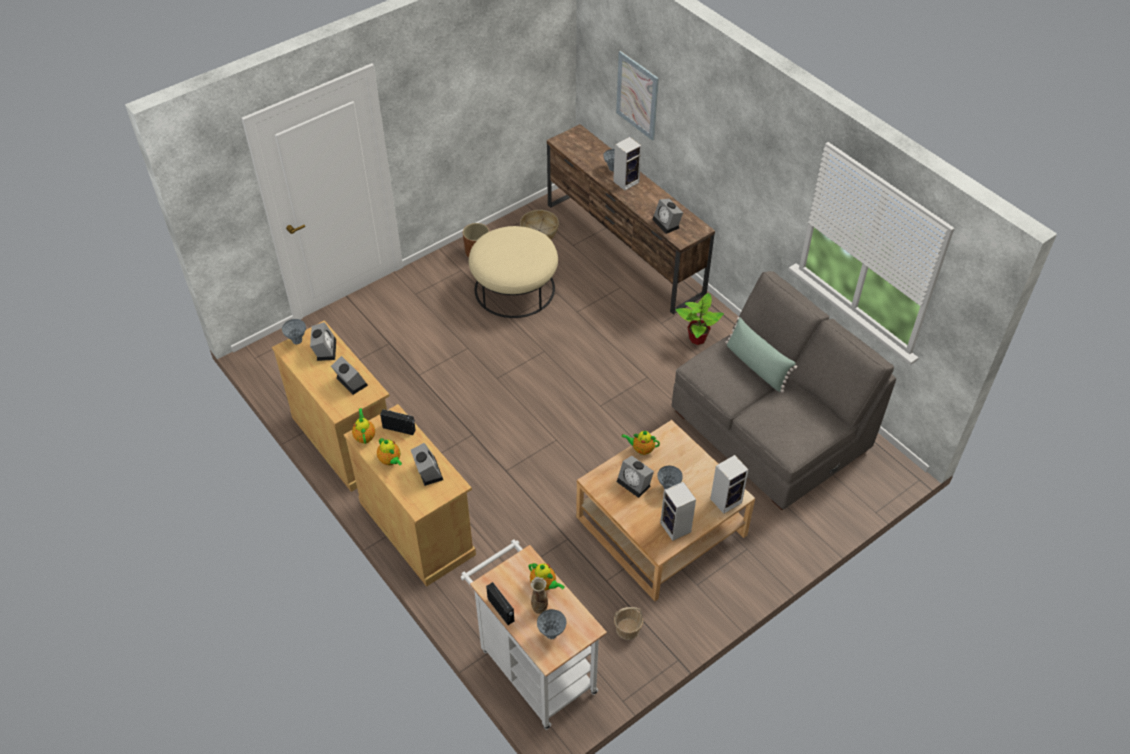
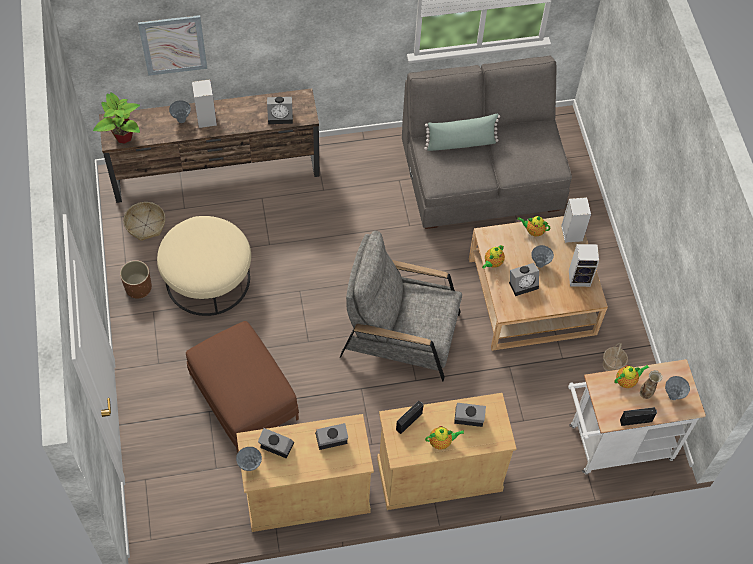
camera: 65 degrees left, 10 degrees up
teapot [352,408,375,444] -> teapot moved to [517,216,550,237]
potted plant [676,293,724,345] -> potted plant moved to [93,92,140,143]
none -> brown ottoman [186,321,299,453]
none -> grey armchair [340,231,462,381]

